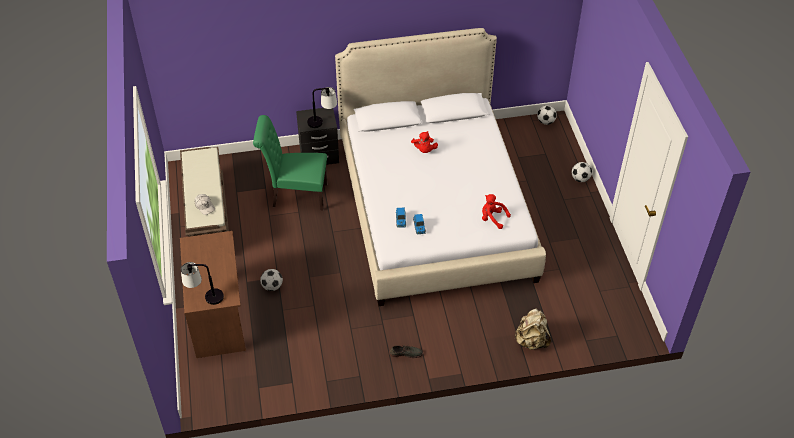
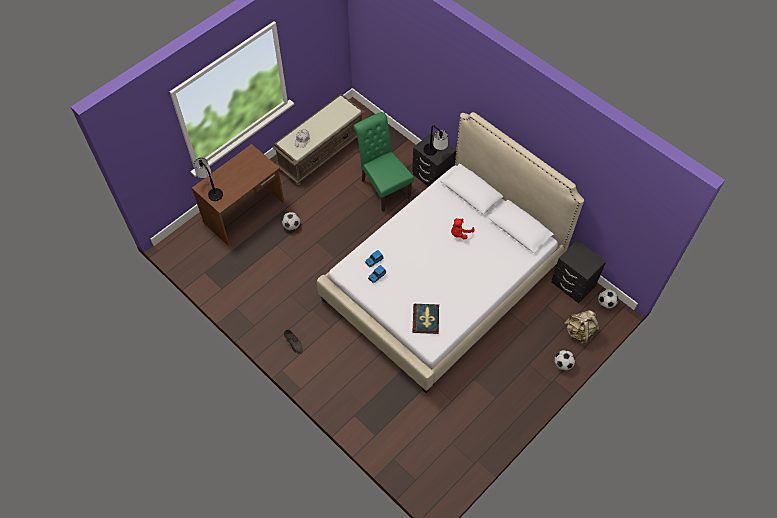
camera: 55 degrees right, 10 degrees up
red plush toy [482,194,511,229] -> book [413,304,439,334]
beige backpack [514,308,551,350] -> beige backpack moved to [565,310,600,344]
none -> black nightstand [551,240,606,303]

